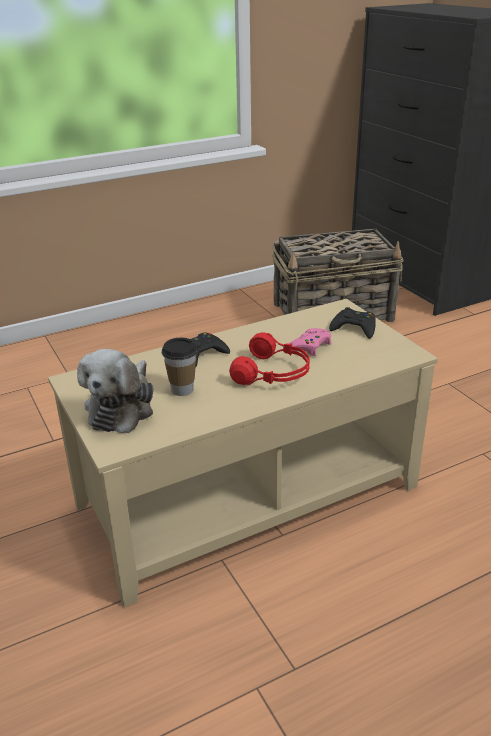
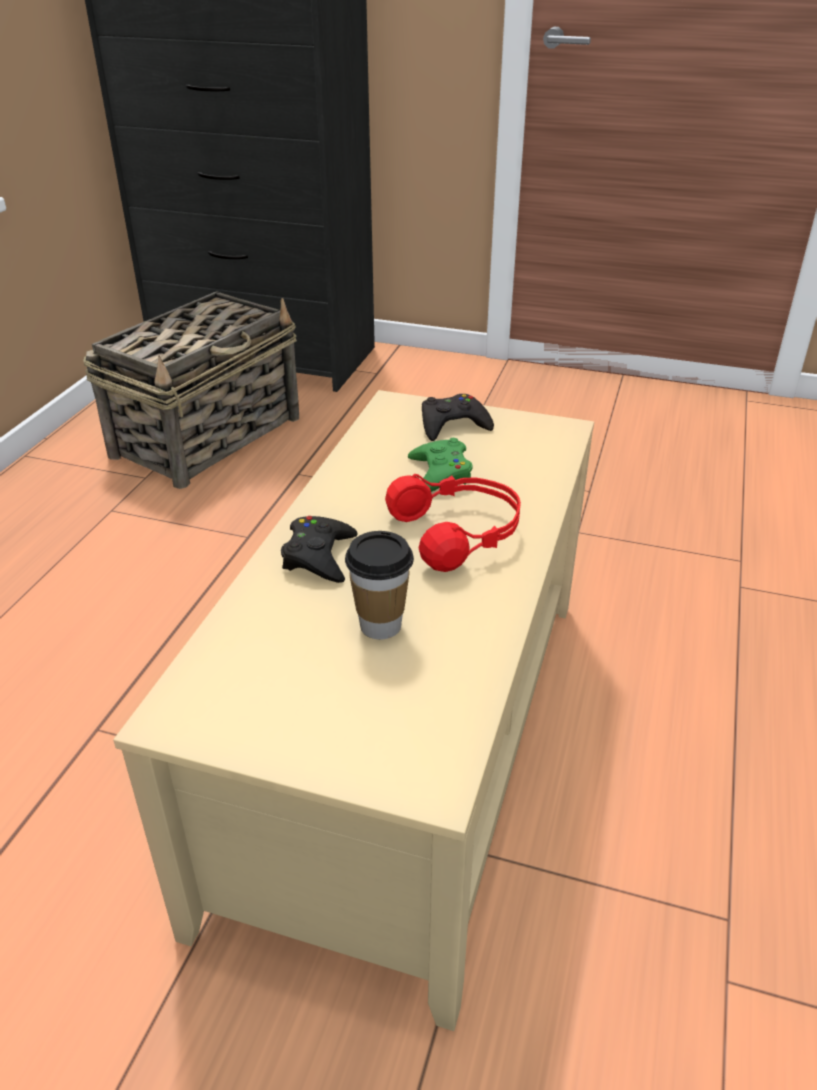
camera: 45 degrees left, 5 degrees up
plush toy [77,349,153,433] -> none
pink game controller [283,328,331,356] -> green game controller [408,438,473,492]

